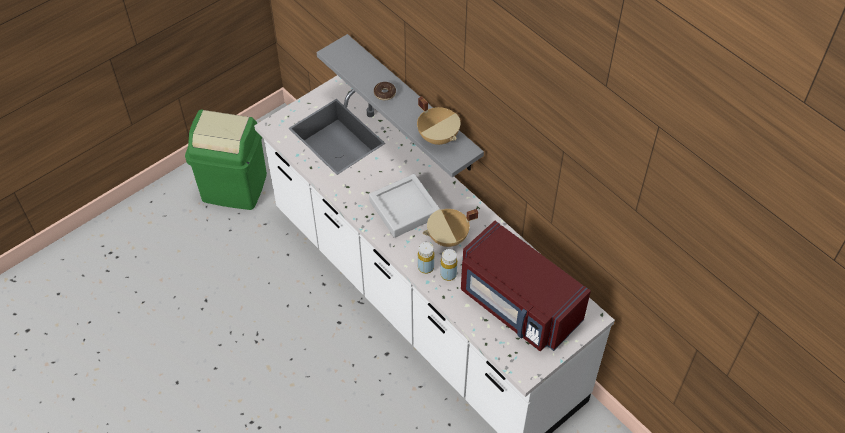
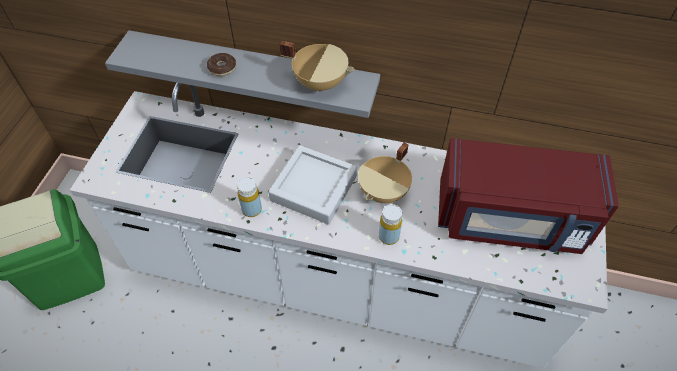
camera: 35 degrees left, 0 degrees up
yellow bottle [440,249,457,281] -> yellow bottle moved to [237,177,262,217]

